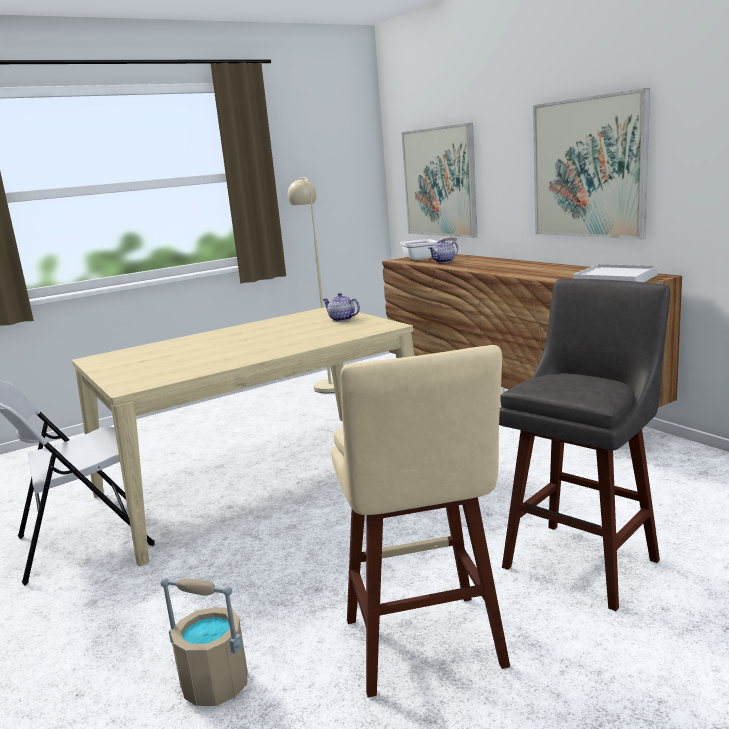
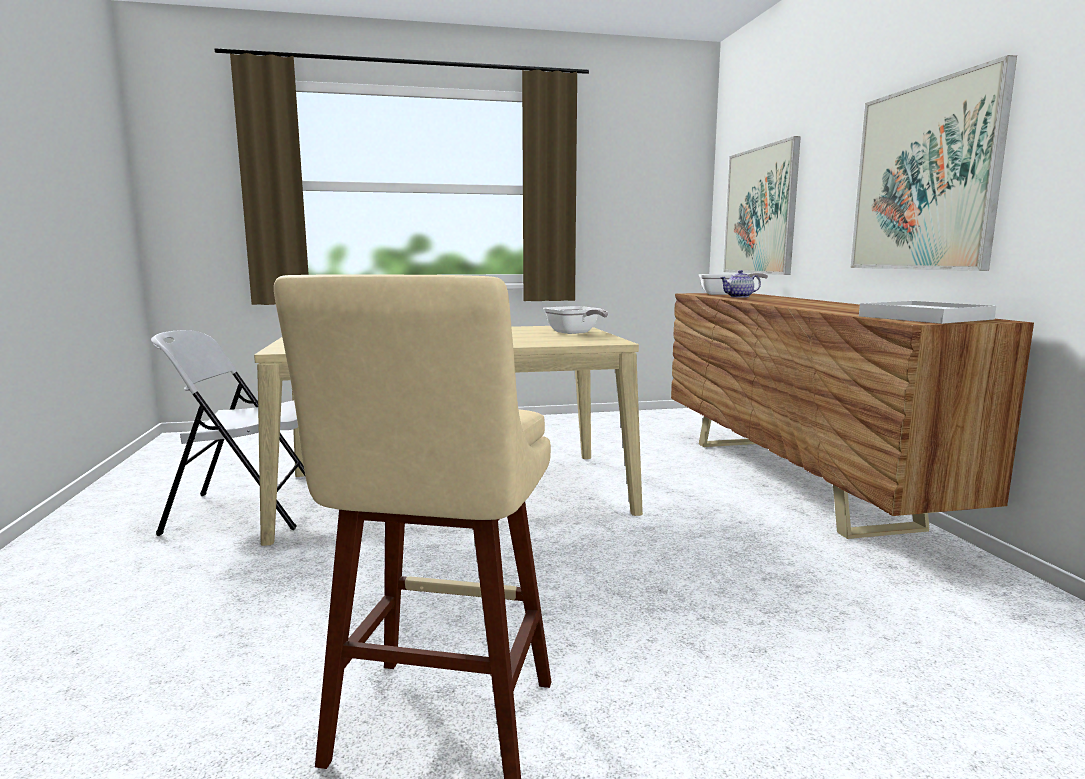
camera: 20 degrees right, 5 degrees down
beige bucket [161,578,248,706] -> none
beige floor lamp [288,177,335,393] -> none
teapot [322,293,360,322] -> frying pan [543,306,608,334]
grey stool [499,279,670,611] -> none

